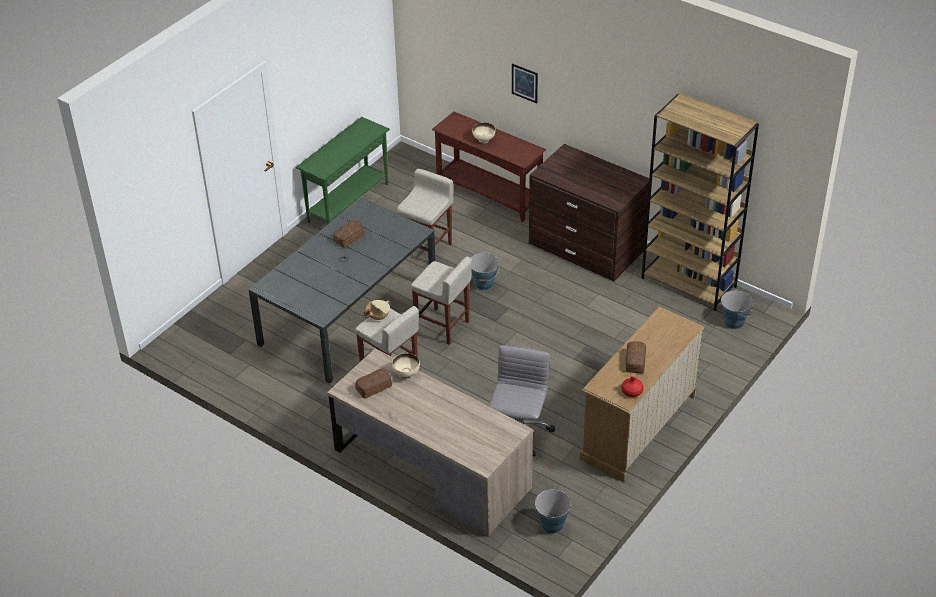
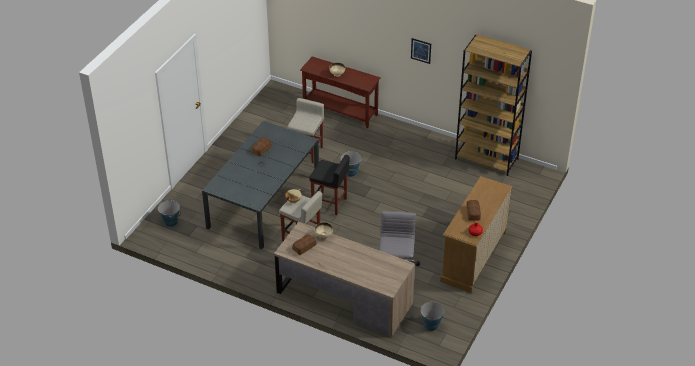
camera: 10 degrees left, 0 degrees up
green console table [296,117,390,225] -> none
beige stool [410,256,472,345] -> black stool [310,155,350,215]
picture [512,63,538,103] -> picture moved to [411,38,431,64]
brown dresser [529,144,649,281] -> none
bucket [721,290,753,329] -> bucket moved to [158,200,181,227]

